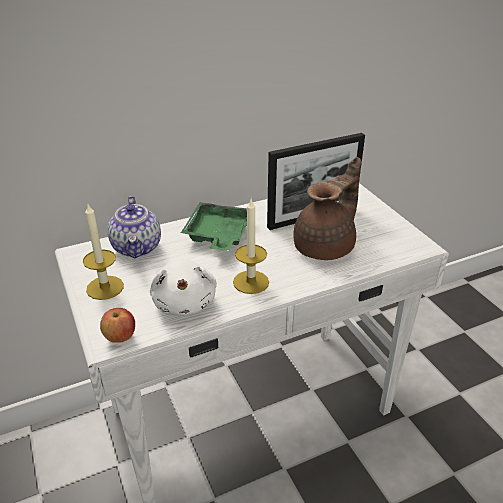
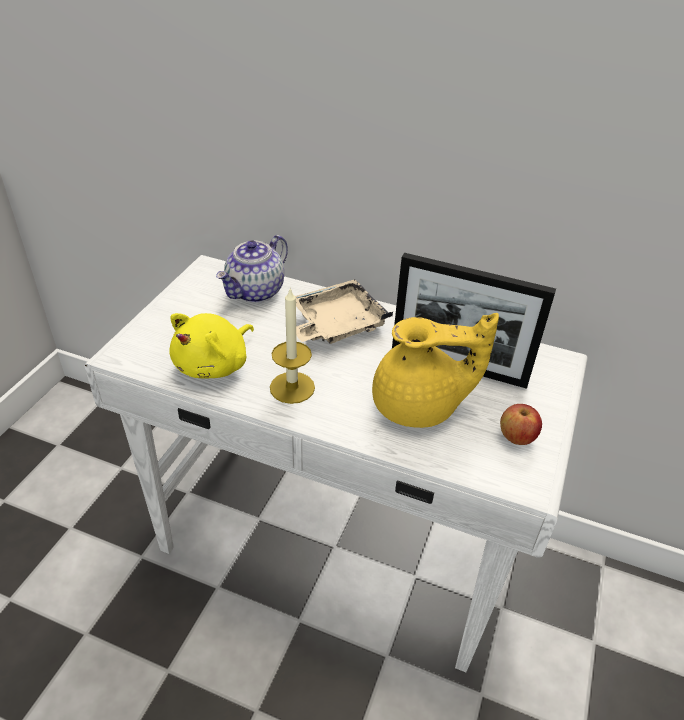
camera: 45 degrees right, 5 degrees up
candle [83,204,124,300] -> none
apple [100,308,135,343] -> apple moved to [500,404,542,445]
white plush toy [150,259,217,315] -> yellow plush toy [169,313,254,379]
green tray [181,202,247,251] -> beige tray [295,279,393,344]
brown teapot [293,157,361,260] -> yellow teapot [372,313,499,428]

